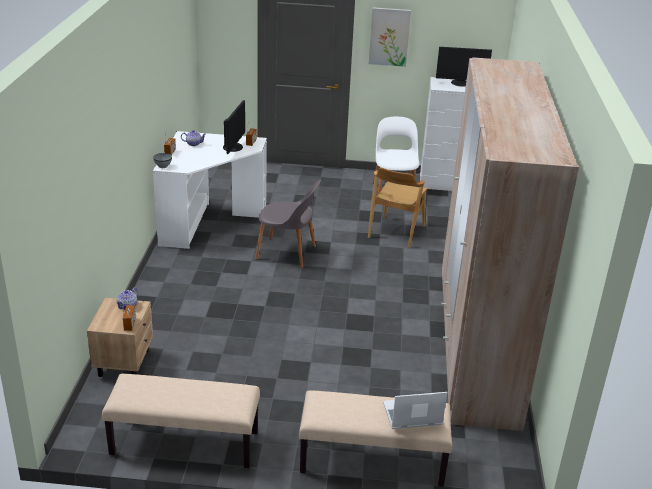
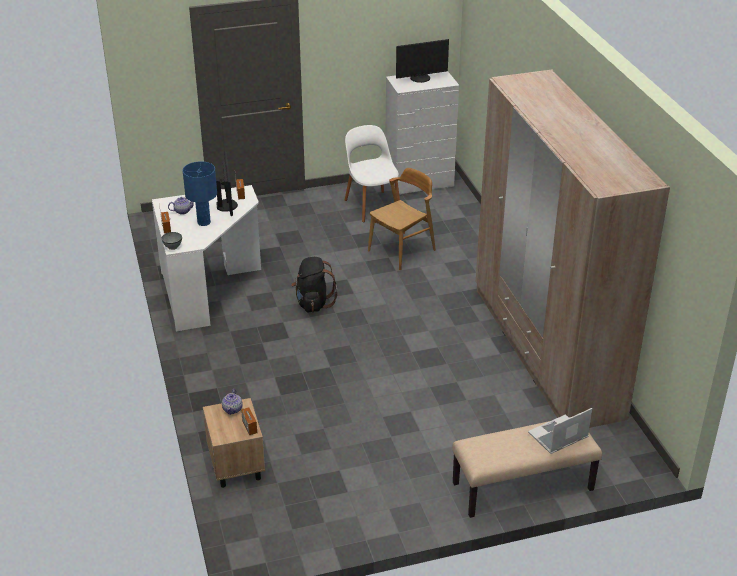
camera: 20 degrees left, 5 degrees up
beige bench [102,374,260,468] -> none
grey chair [255,180,321,269] -> black backpack [291,257,337,312]
brown chair [368,168,427,248] -> brown chair turned 135 degrees counterclockwise [368,168,436,270]
picture [369,7,411,67] -> none
none -> blue table lamp [182,161,217,226]

